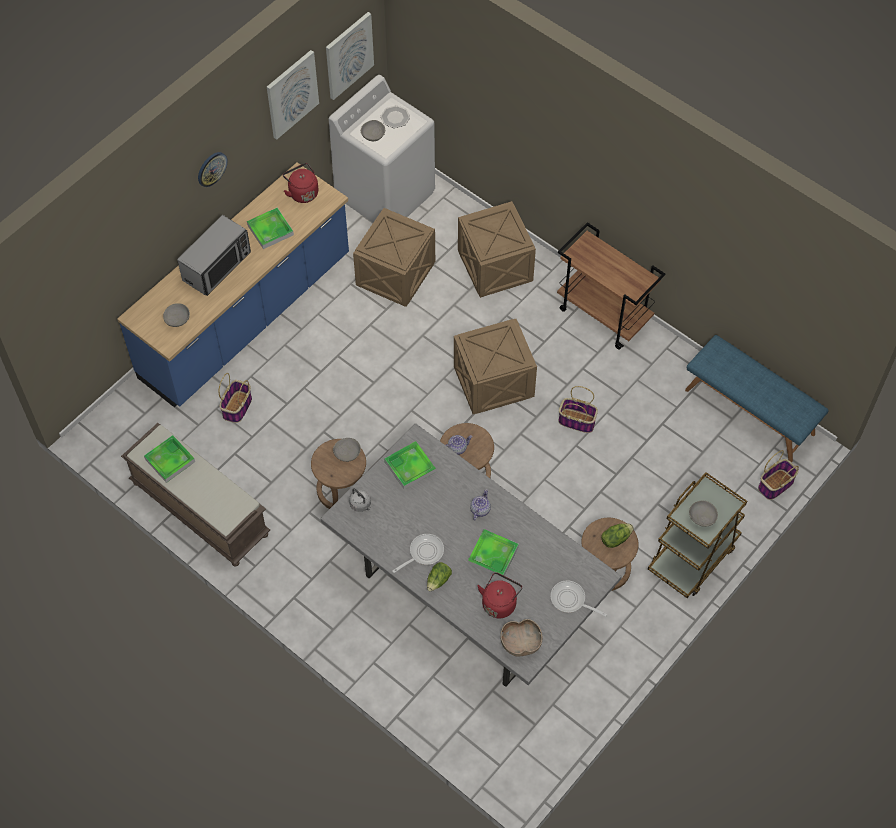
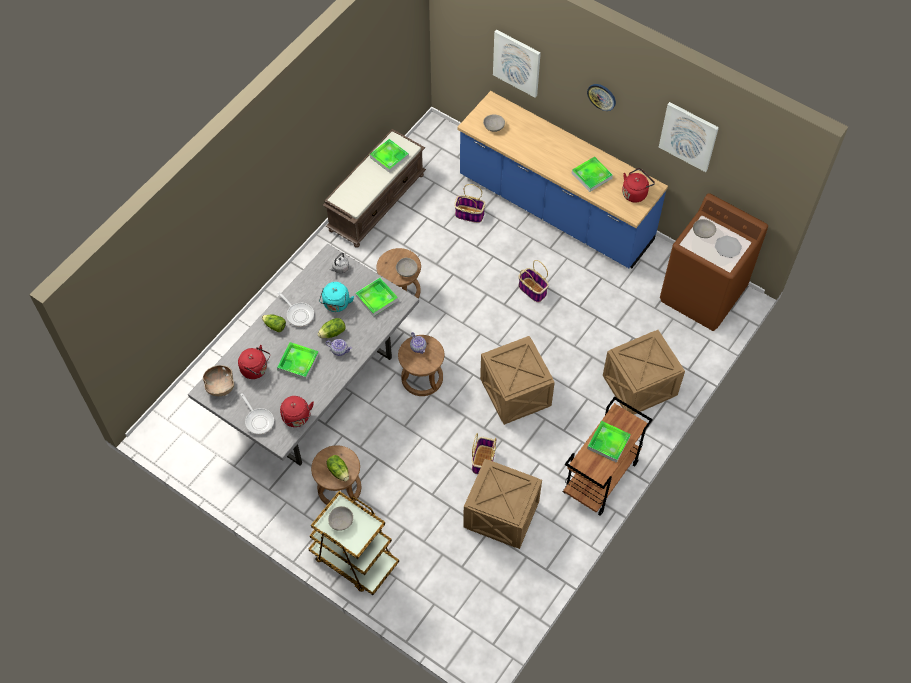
camera: 85 degrees right, 0 degrees up
microwave [177,215,251,296] -> none
picture [326,12,374,100] -> picture moved to [493,30,541,98]
white washing machine [329,75,435,223] -> brown washing machine [660,193,768,331]
crate [353,208,435,307] -> crate moved to [463,459,542,549]
frying pan [551,580,607,617] -> frying pan turned 120 degrees clockwise [240,393,274,434]
blue bench [685,335,828,462] -> none
basket [758,450,799,500] -> basket moved to [519,260,549,303]
none -> red kettle [280,396,314,427]
none -> lettuce [317,318,345,338]
none -> turquoise kettle [319,282,354,312]
none -> tray [587,421,631,463]

